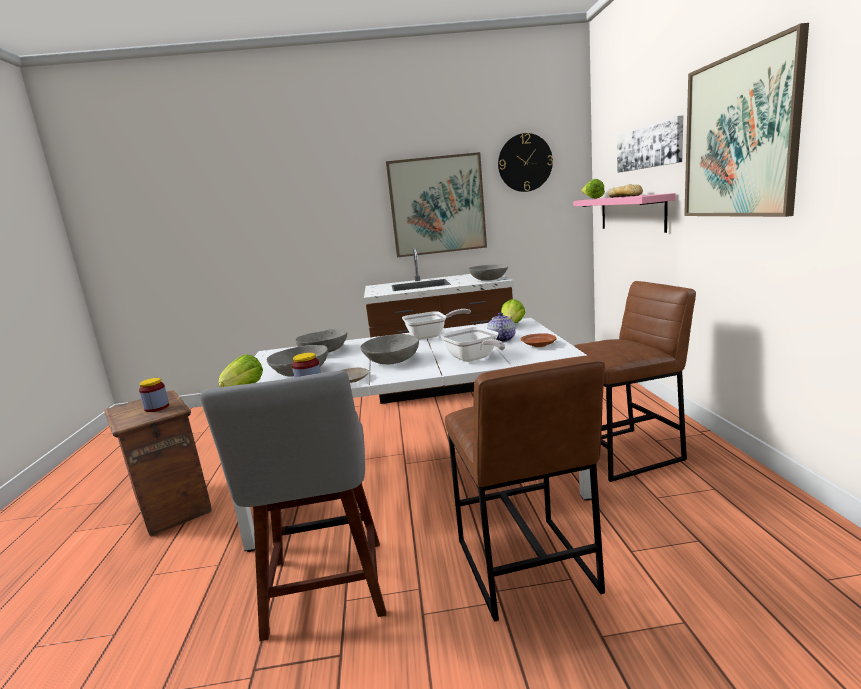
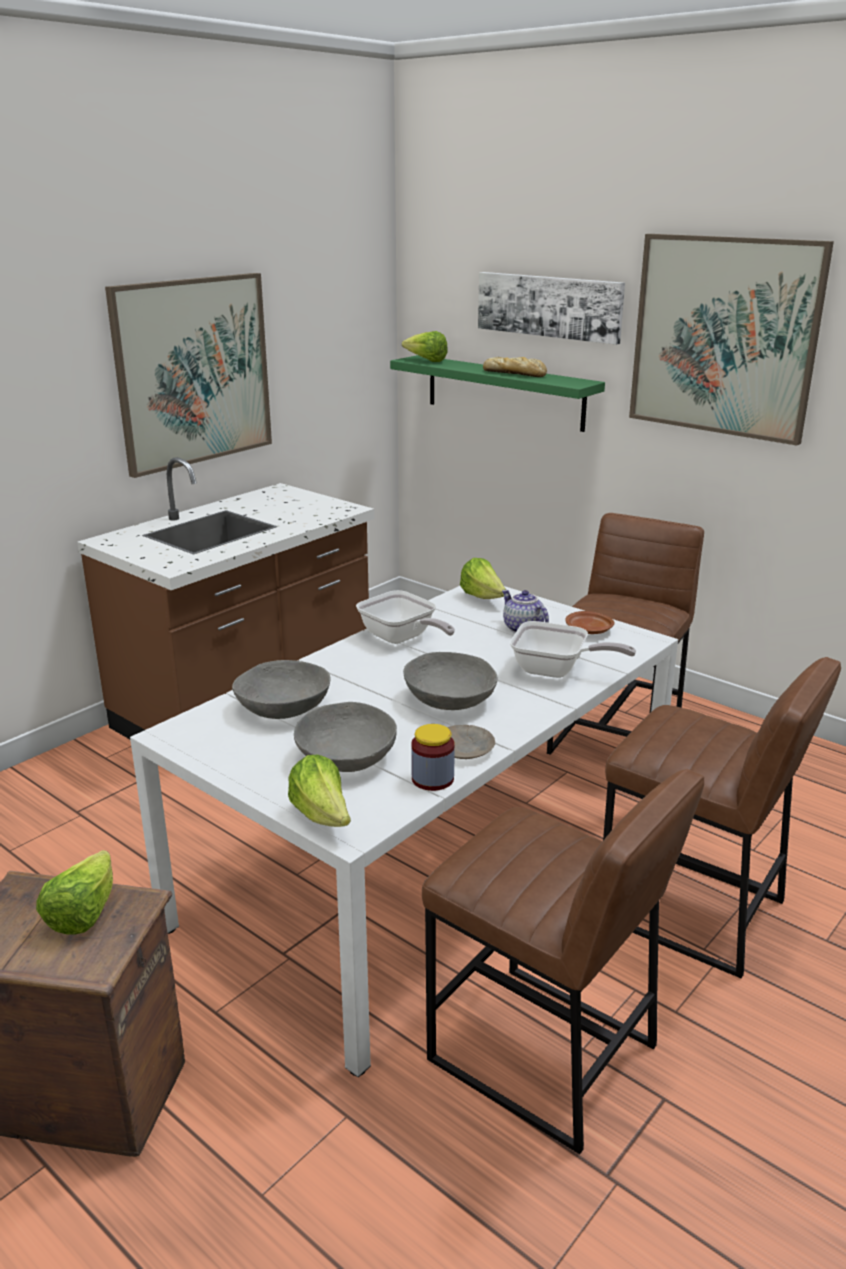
camera: 45 degrees left, 10 degrees up
jar [139,378,169,412] -> lettuce [36,850,113,935]
grey stool [200,371,386,641] -> brown chair [422,769,704,1154]
frying pan [402,309,471,340] -> frying pan turned 105 degrees clockwise [356,590,455,644]
grey bowl [469,265,508,281] -> none
wall clock [498,133,553,192] -> none
pink shelf [573,193,676,233] -> green shelf [390,355,605,432]

